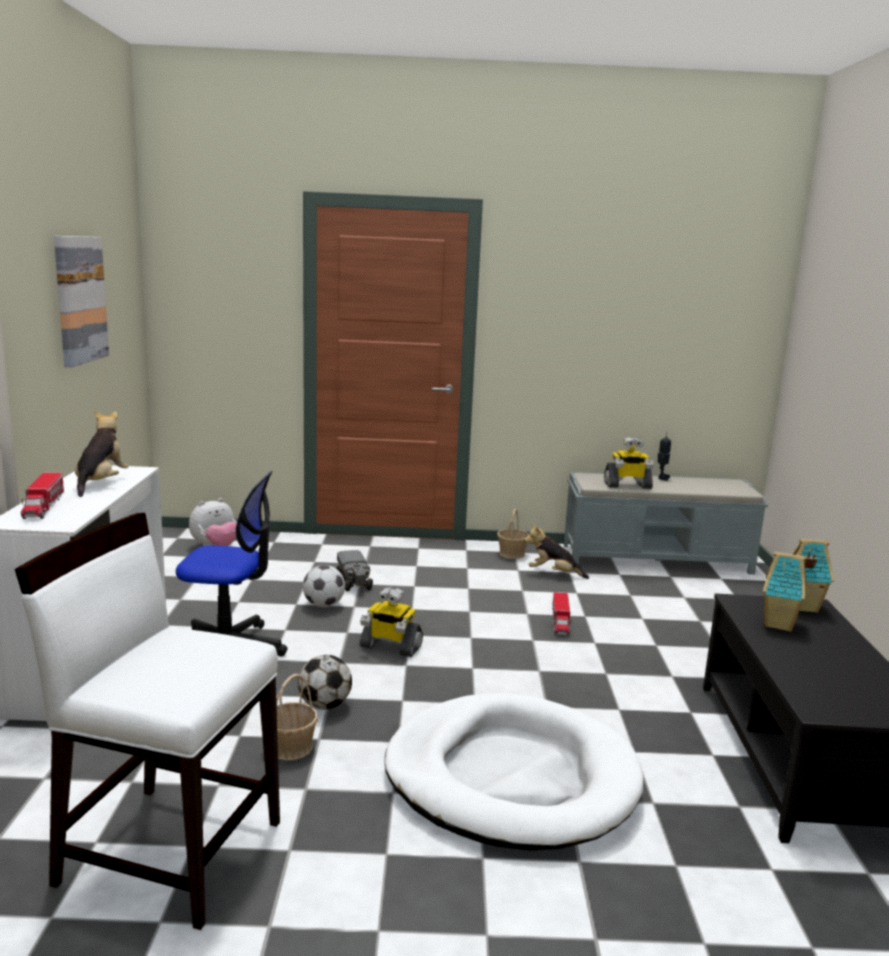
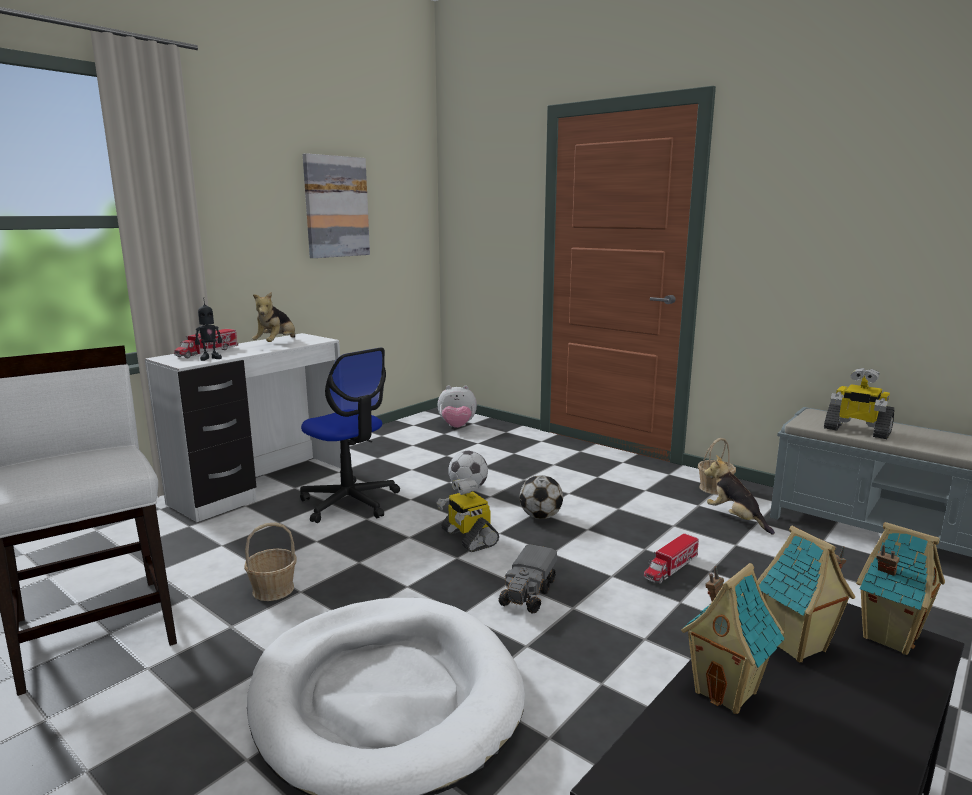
camera: 40 degrees right, 0 degrees up
plush toy [75,411,129,497] -> plush toy turned 150 degrees clockwise [252,292,295,342]
football [298,655,352,710] -> football moved to [519,475,563,519]
toy truck [337,550,373,591] -> toy truck moved to [498,544,557,614]
toy robot [658,434,671,481] -> toy robot moved to [195,297,222,361]
none -> toy house [681,563,785,714]

